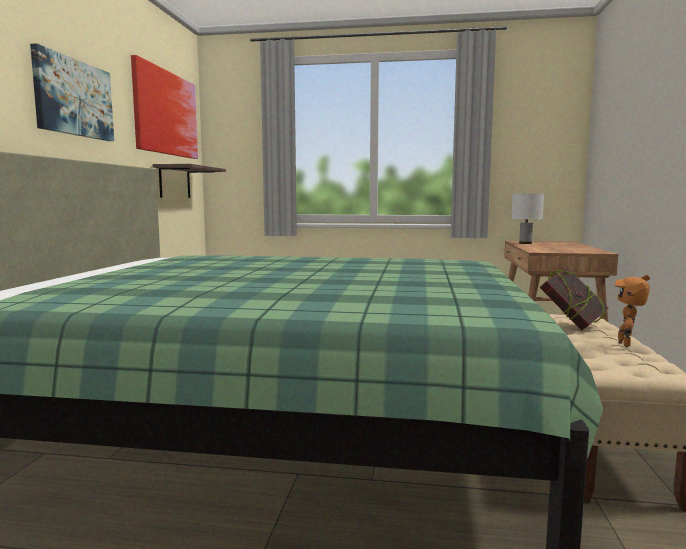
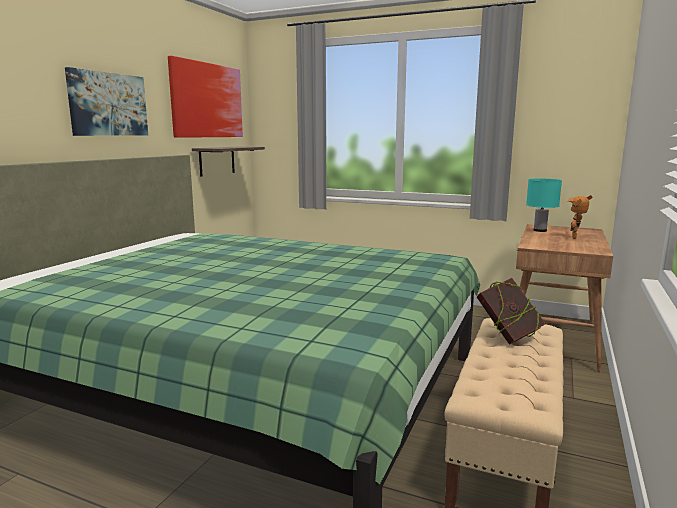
camera: 15 degrees right, 5 degrees up
white table lamp [511,194,544,244] -> turquoise table lamp [526,178,562,232]
toy robot [615,275,650,347] -> toy robot moved to [568,195,593,239]

